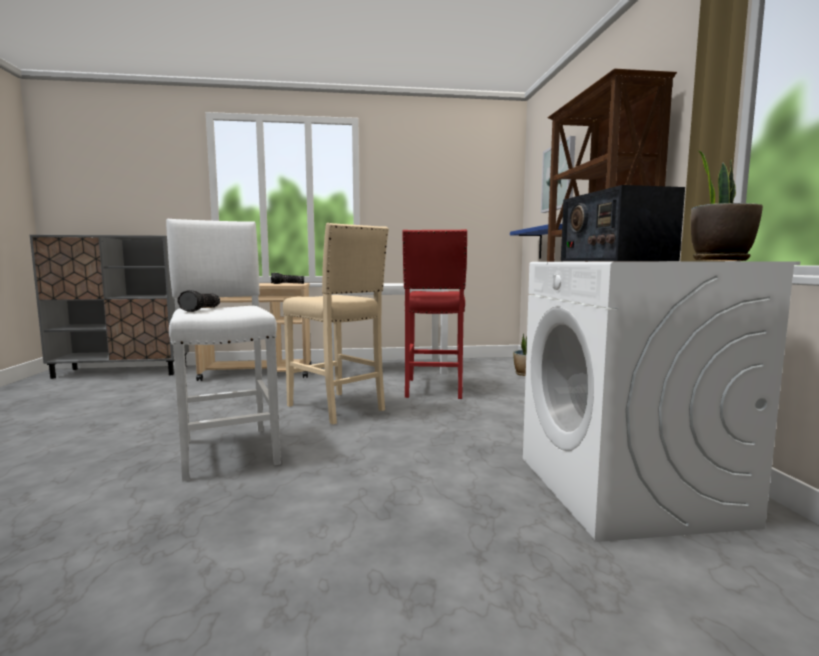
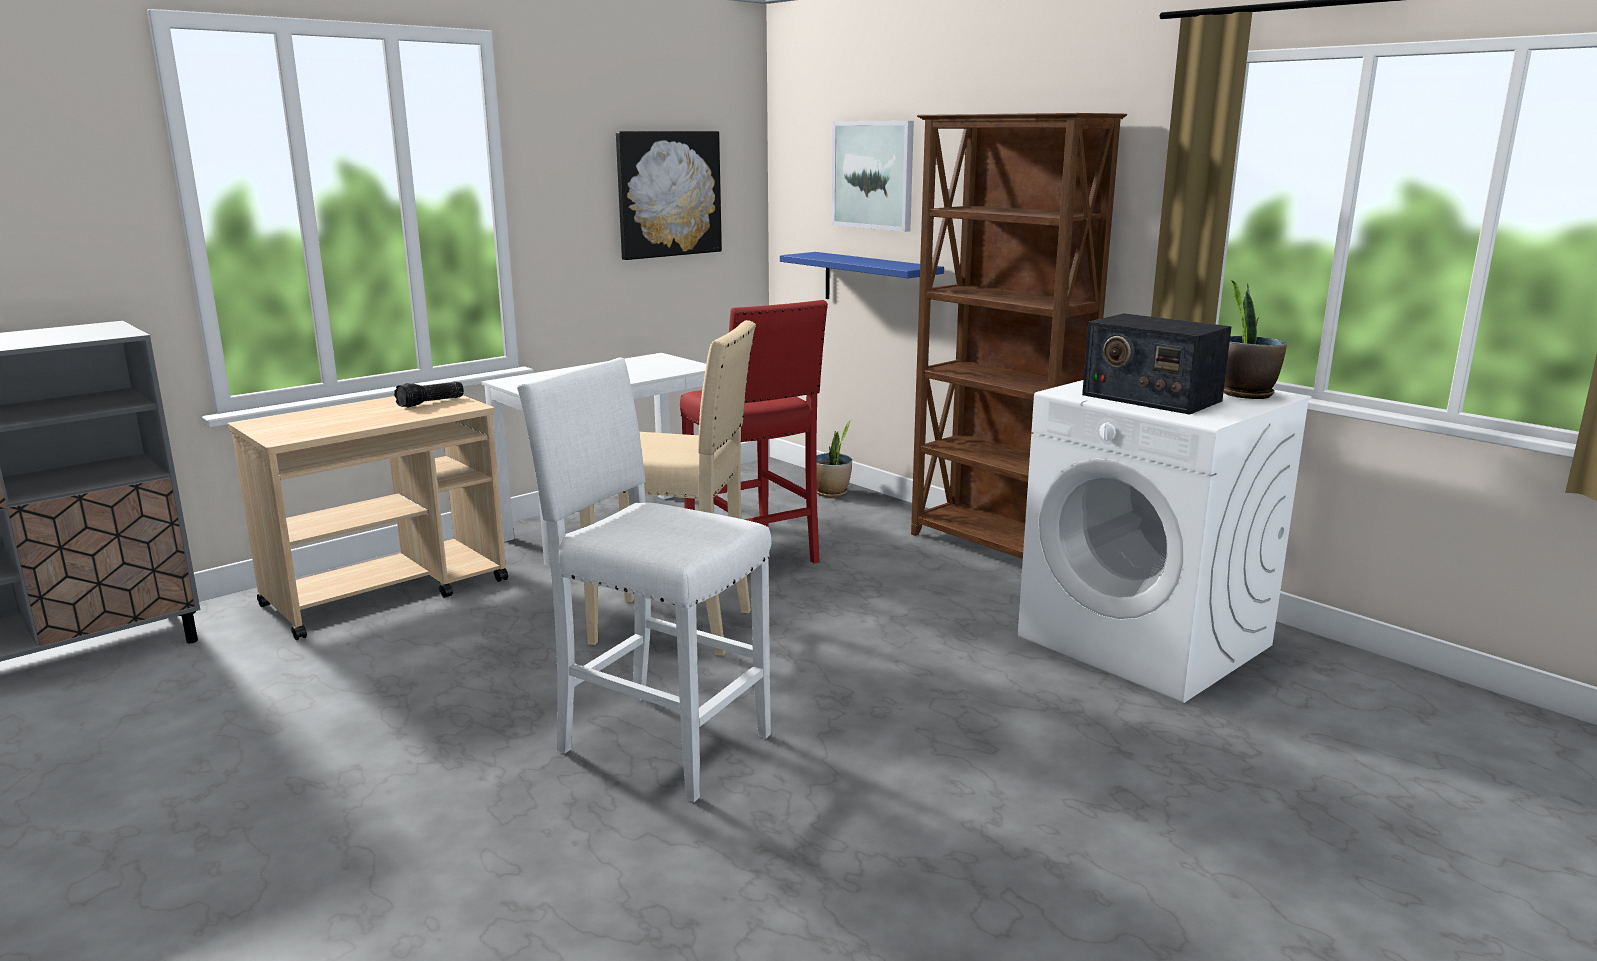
camera: 35 degrees left, 10 degrees up
flashlight [177,290,220,312] -> none
none -> picture [616,131,722,260]

